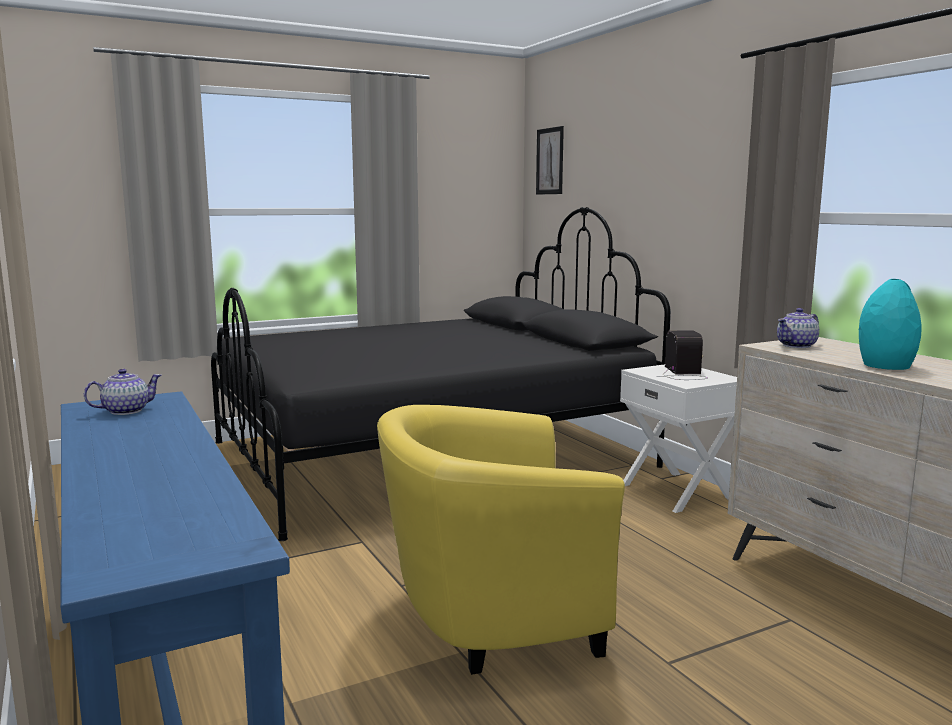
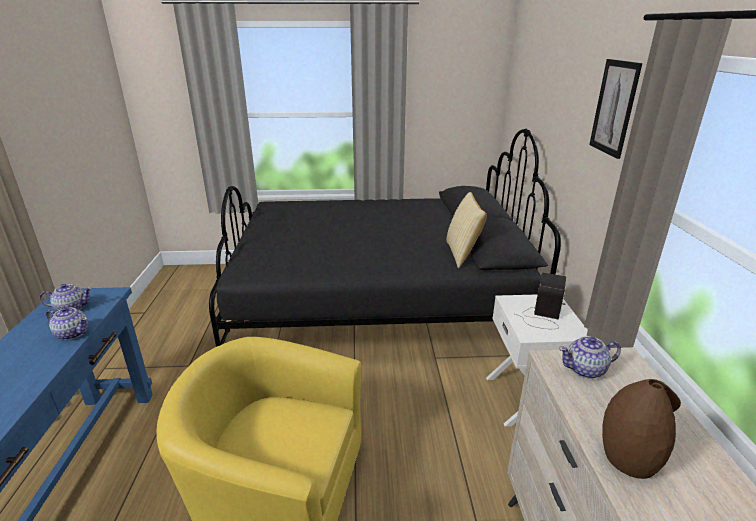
camera: 25 degrees right, 15 degrees up
picture [536,126,564,195] -> picture moved to [589,59,642,159]
turquoise vase [859,279,922,370] -> brown vase [602,379,681,479]
none -> teapot [46,307,88,340]
none -> pillow [446,192,487,268]

